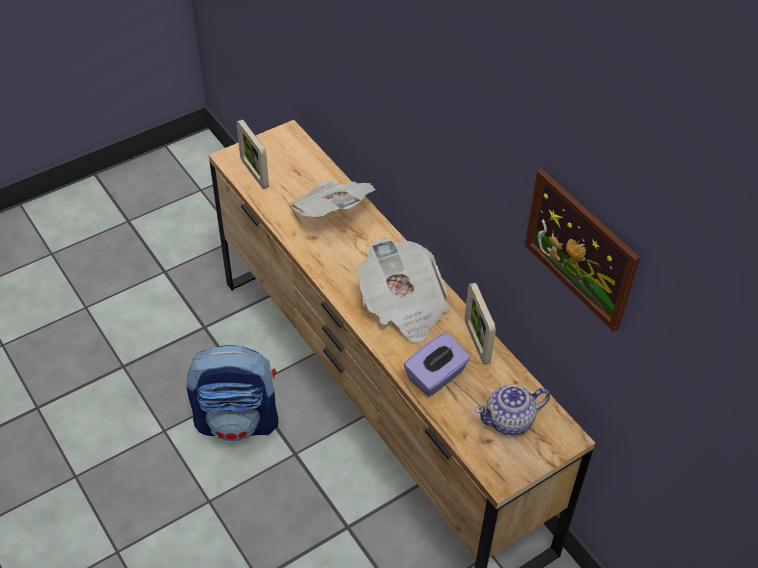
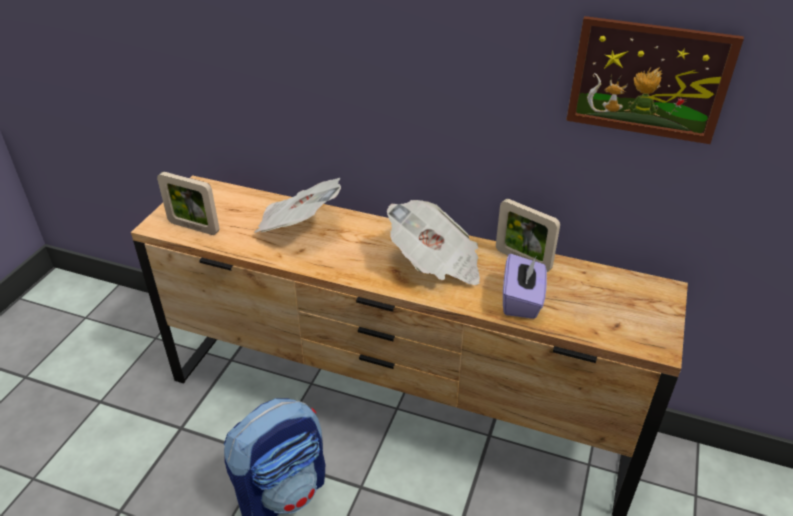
camera: 35 degrees left, 10 degrees down
teapot [475,384,550,435] -> none

